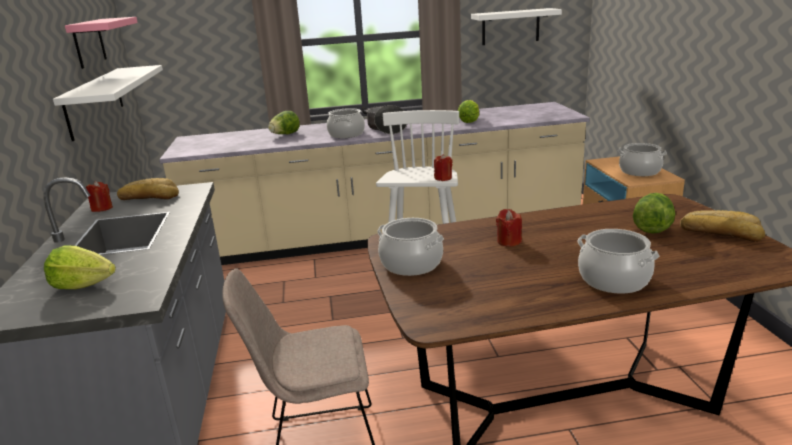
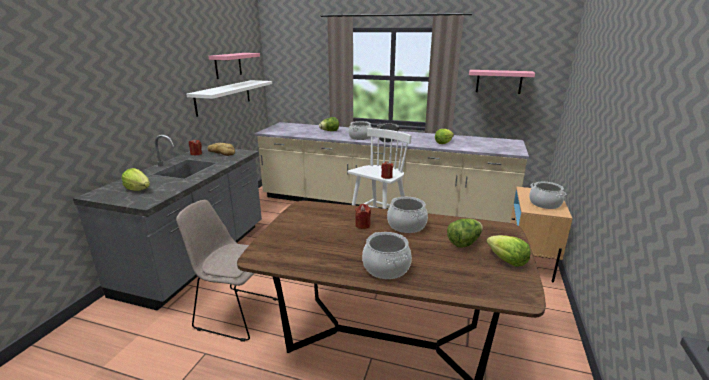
camera: 25 degrees right, 0 degrees up
cooking pot [377,218,444,276] -> cooking pot moved to [387,197,428,233]
white shelf [471,8,562,45] -> pink shelf [469,70,535,94]
bread [680,210,765,242] -> lettuce [486,235,531,267]

